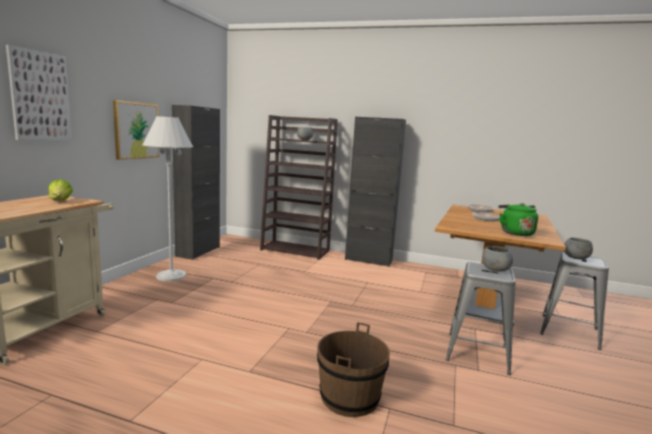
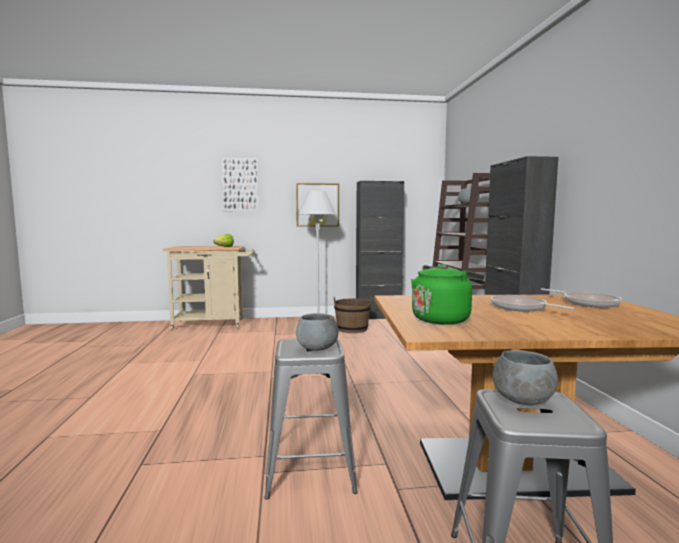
camera: 65 degrees right, 5 degrees down
brown bucket [317,322,390,417] -> brown bucket moved to [334,296,372,333]

